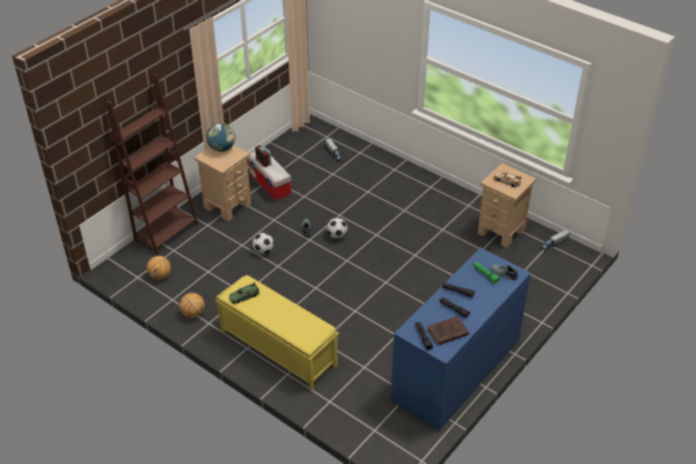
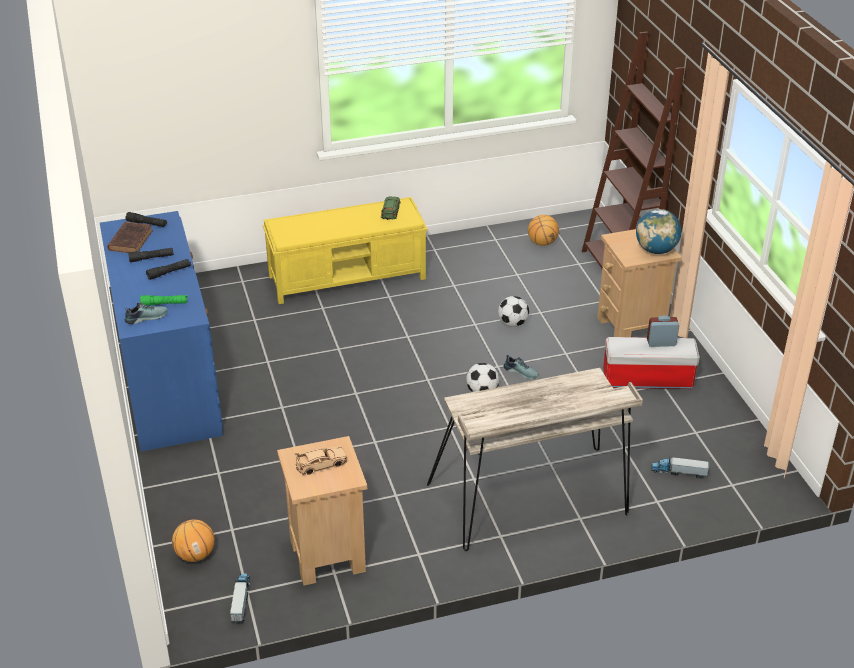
camera: 125 degrees right, 5 degrees down
basketball [179,293,205,318] -> basketball moved to [172,519,215,562]
none -> beige desk [427,368,643,551]

